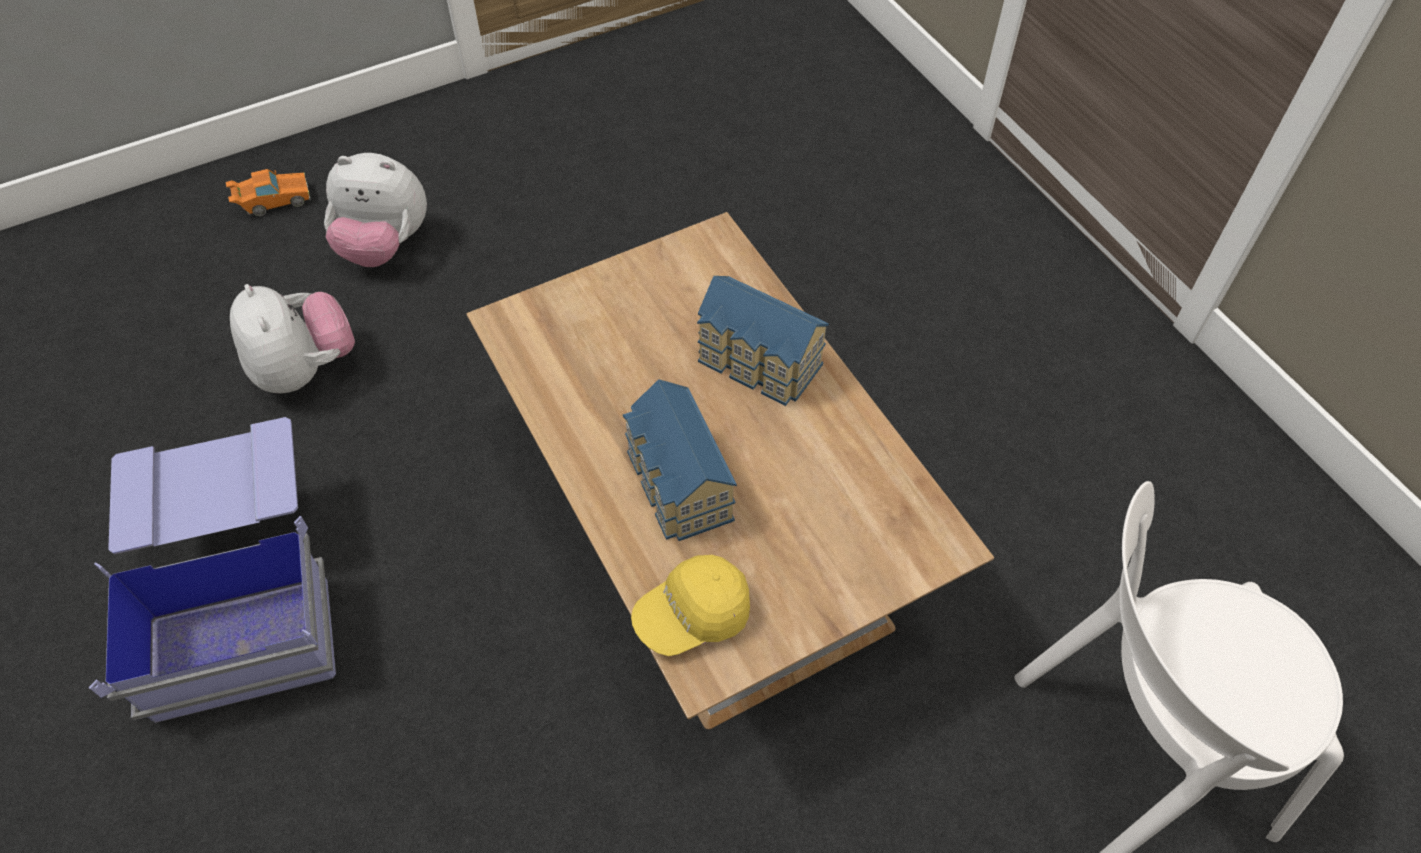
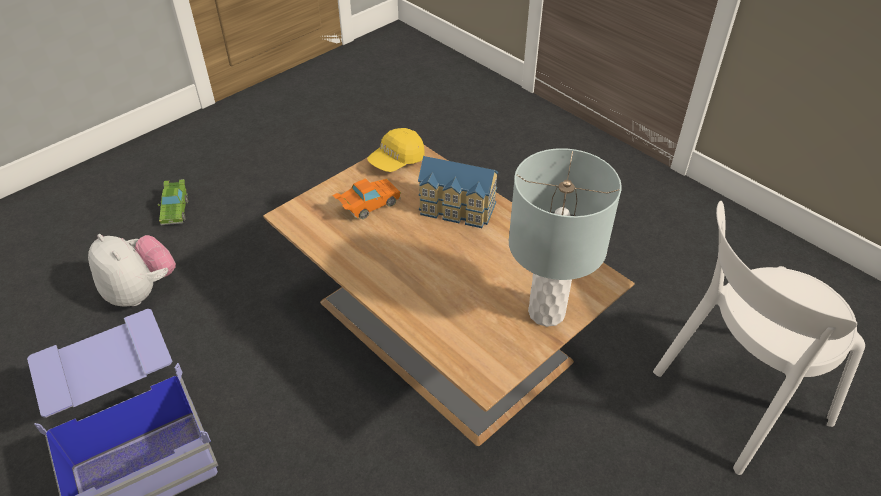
camera: 15 degrees left, 10 degrees down
orange toy car [226,169,311,216] -> orange toy car moved to [333,178,401,219]
plush toy [324,153,427,267] -> green toy car [158,179,188,225]
toy house [623,379,737,541] -> none
yellow cap [631,555,750,656] -> yellow cap moved to [367,128,425,172]
none -> grey table lamp [509,148,622,327]

